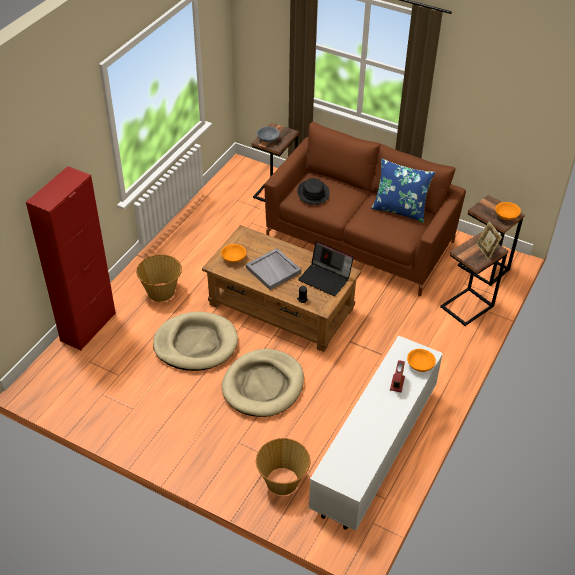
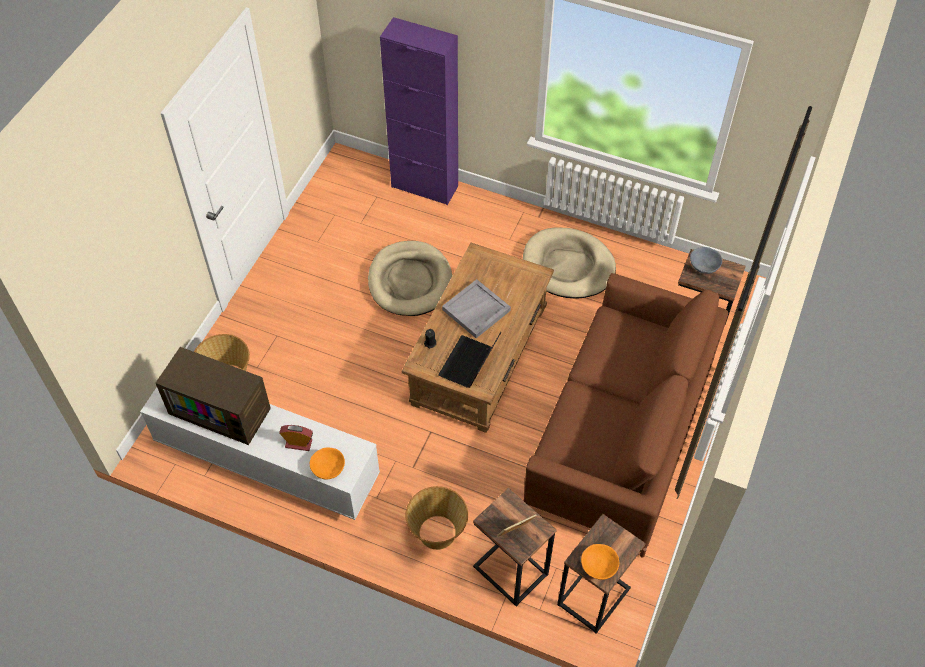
camera: 85 degrees right, 10 degrees up
red cabinet [26,166,116,350] -> purple cabinet [380,17,458,205]
basket [136,254,182,302] -> basket moved to [405,486,468,550]
orange bowl [221,244,246,263] -> none
beige dog bed [222,349,304,417] -> beige dog bed moved to [523,228,616,299]
black hat [297,178,330,205] -> none
blue pillow [371,159,436,223] -> none
none -> television [156,347,271,445]

